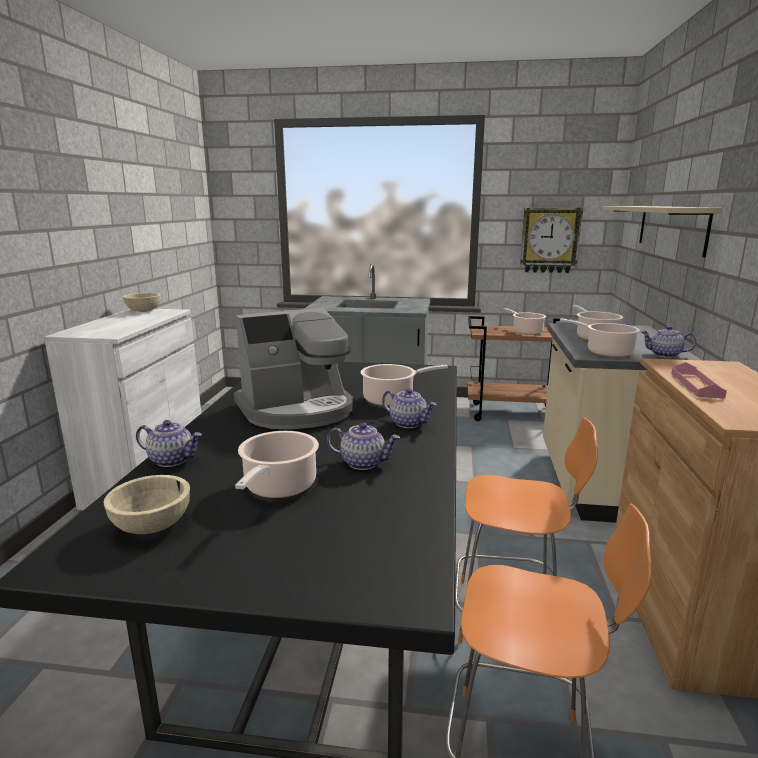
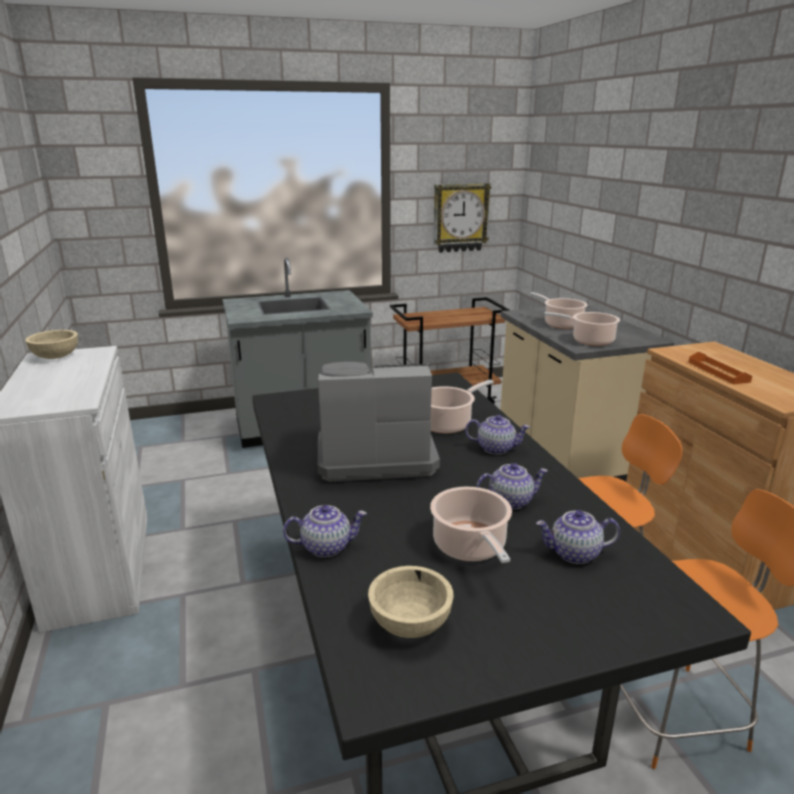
camera: 25 degrees left, 5 degrees up
coffee machine [234,308,353,429] -> coffee machine turned 135 degrees counterclockwise [318,362,440,482]
cooking pot [503,308,546,335] -> none
beige shelf [603,206,722,257] -> none
teapot [641,326,696,358] -> teapot moved to [536,510,620,564]
pink tray [671,362,727,399] -> orange tray [688,351,752,385]

